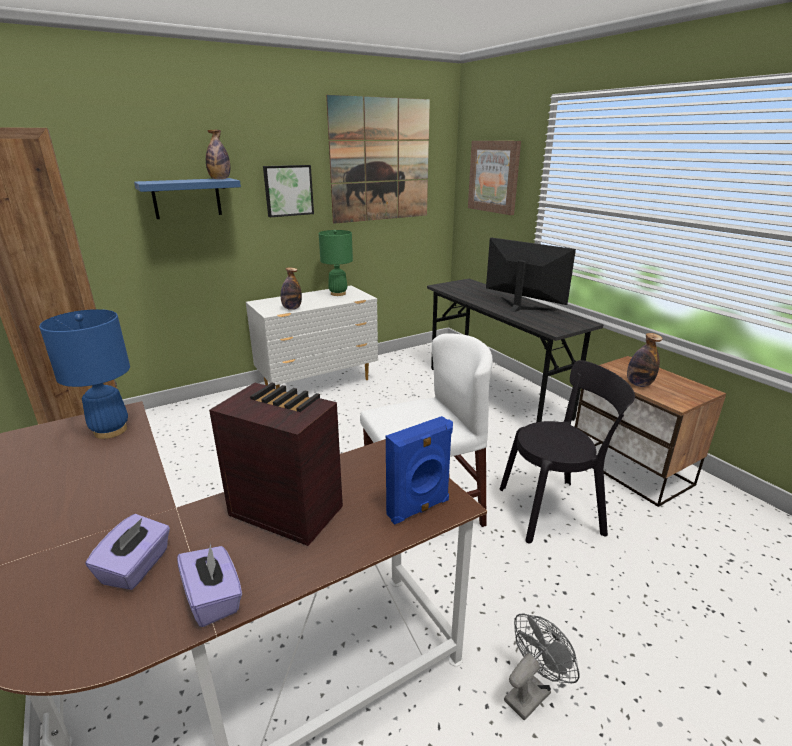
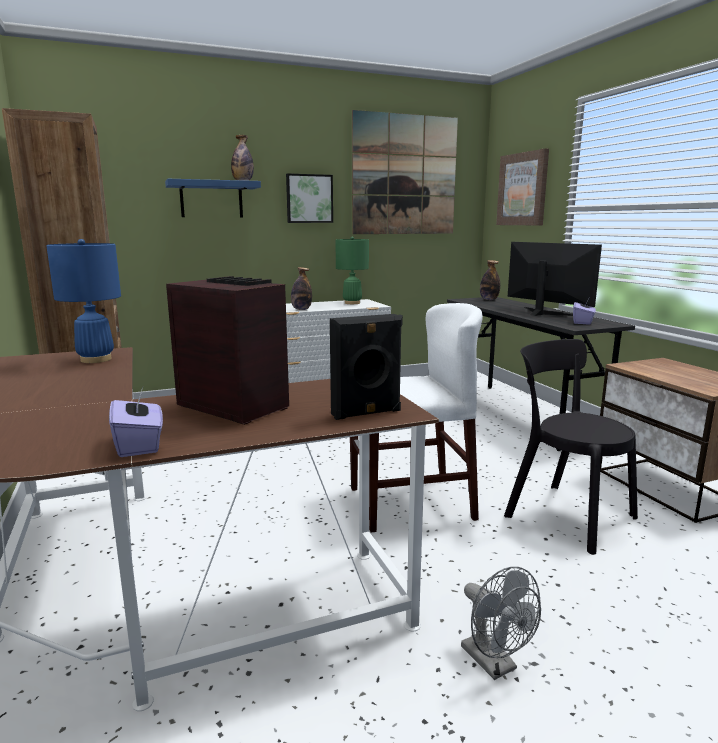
camera: 10 degrees right, 10 degrees down
purple tissue box [85,514,170,590] -> purple tissue box moved to [573,302,596,325]
blue speaker [386,416,453,525] -> black speaker [330,314,403,420]
black chair [500,360,635,543] -> black chair turned 135 degrees counterclockwise [504,339,638,555]
grey fan [504,613,580,721] -> grey fan turned 90 degrees clockwise [461,567,541,680]
bottle [627,333,662,387] -> bottle moved to [480,260,500,300]

